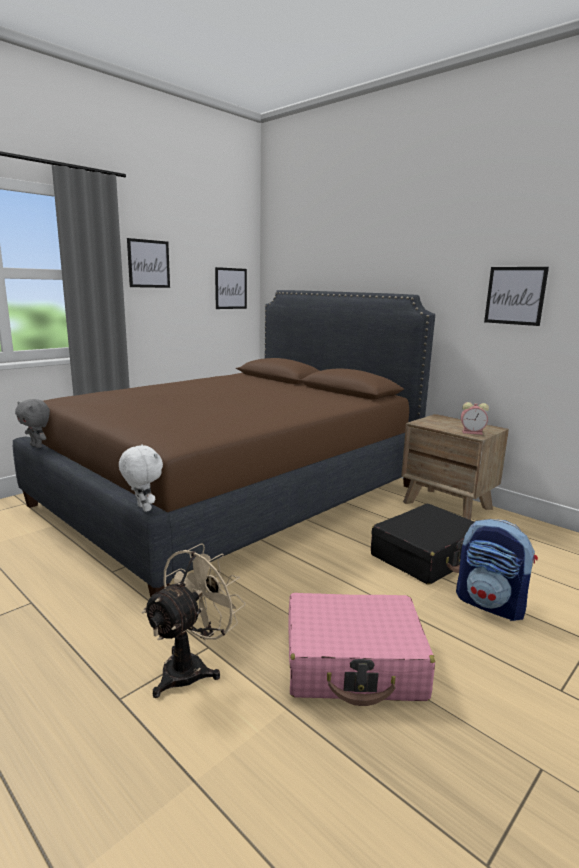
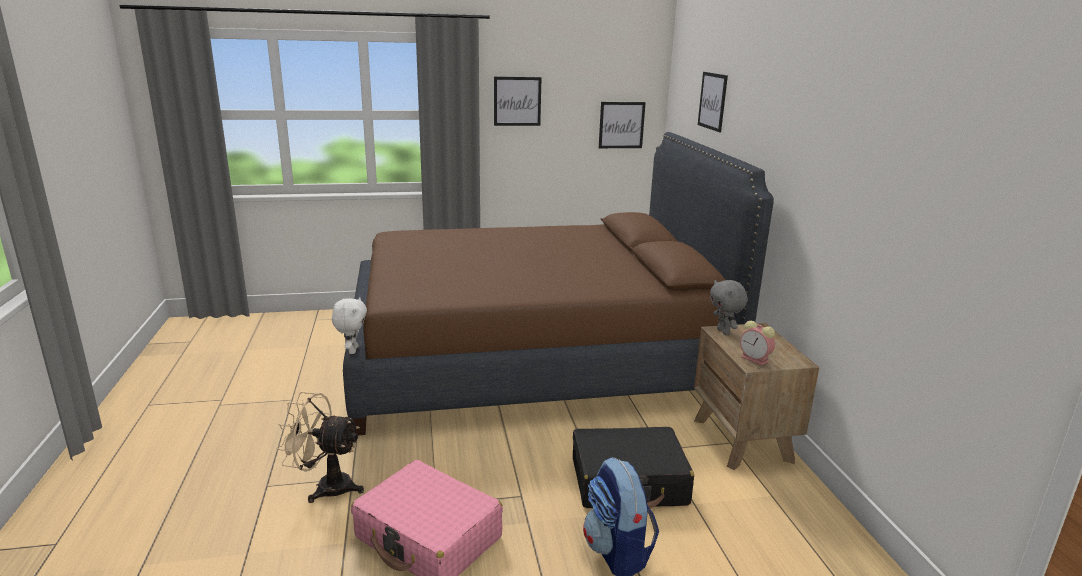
camera: 35 degrees right, 5 degrees up
grey plush toy [15,399,50,448] -> grey plush toy moved to [710,280,748,335]
beige fan [142,543,246,698] -> beige fan turned 150 degrees counterclockwise [276,392,364,503]
picture [484,267,549,326] -> picture moved to [698,72,728,132]

